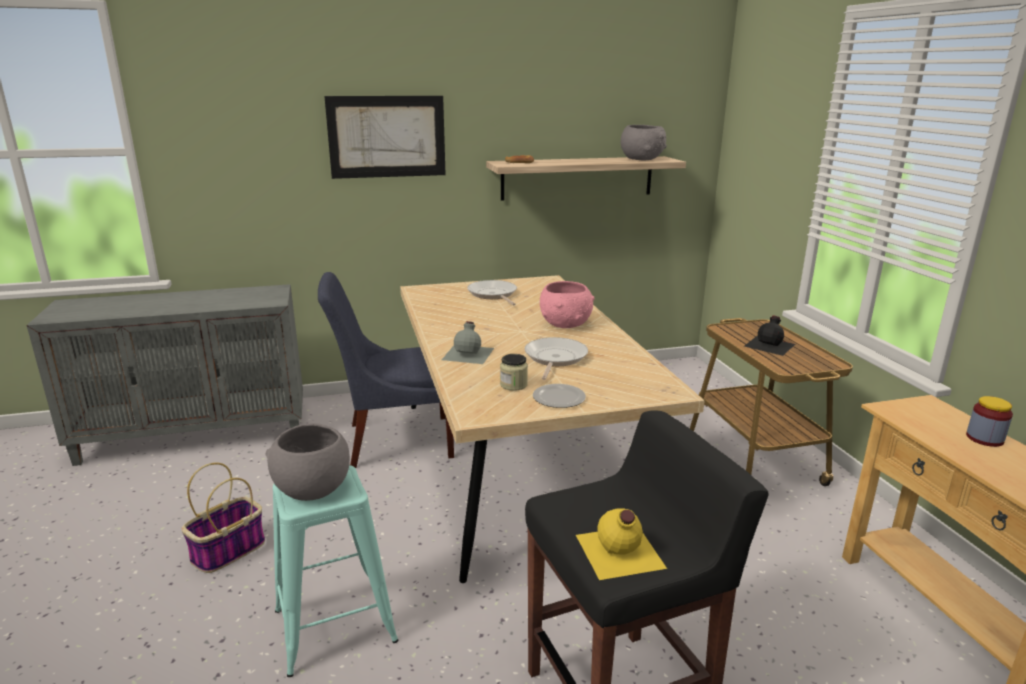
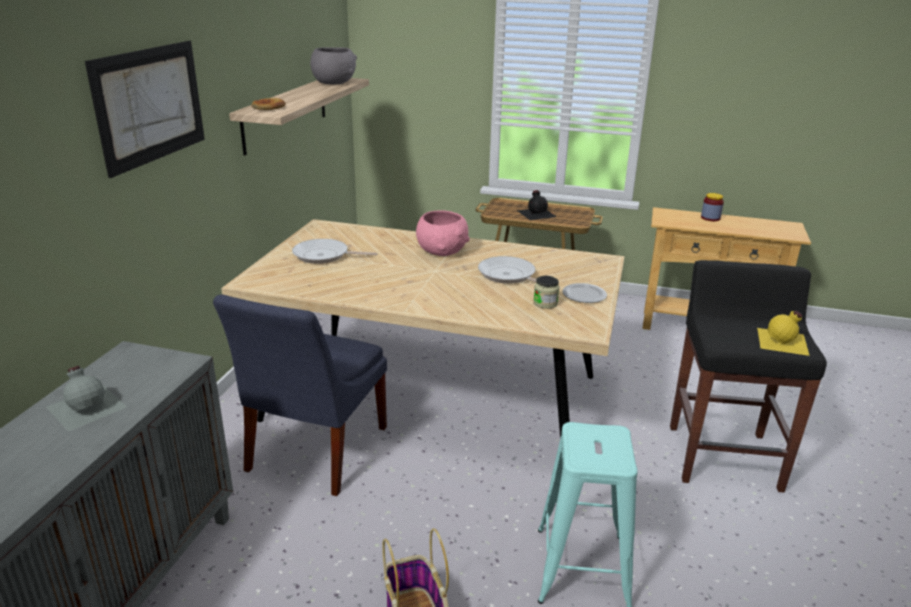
camera: 60 degrees left, 5 degrees up
grey bowl [265,423,350,501] -> none
grey bottle [442,321,494,364] -> grey bottle moved to [46,366,127,431]

